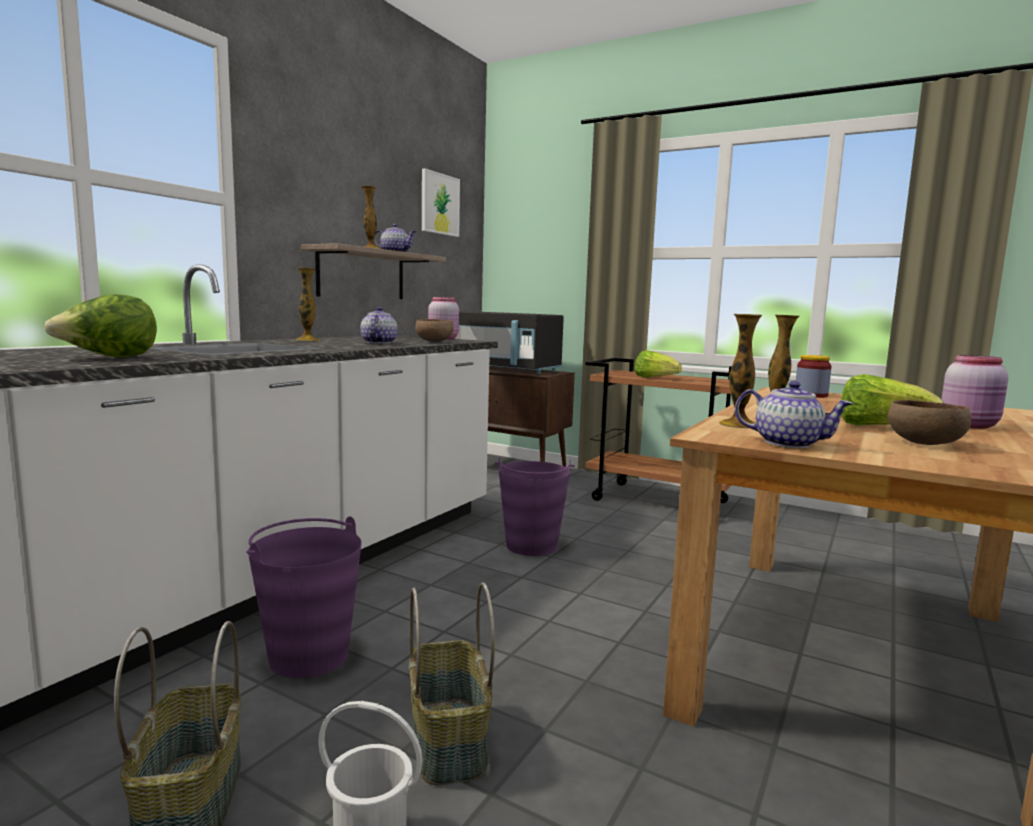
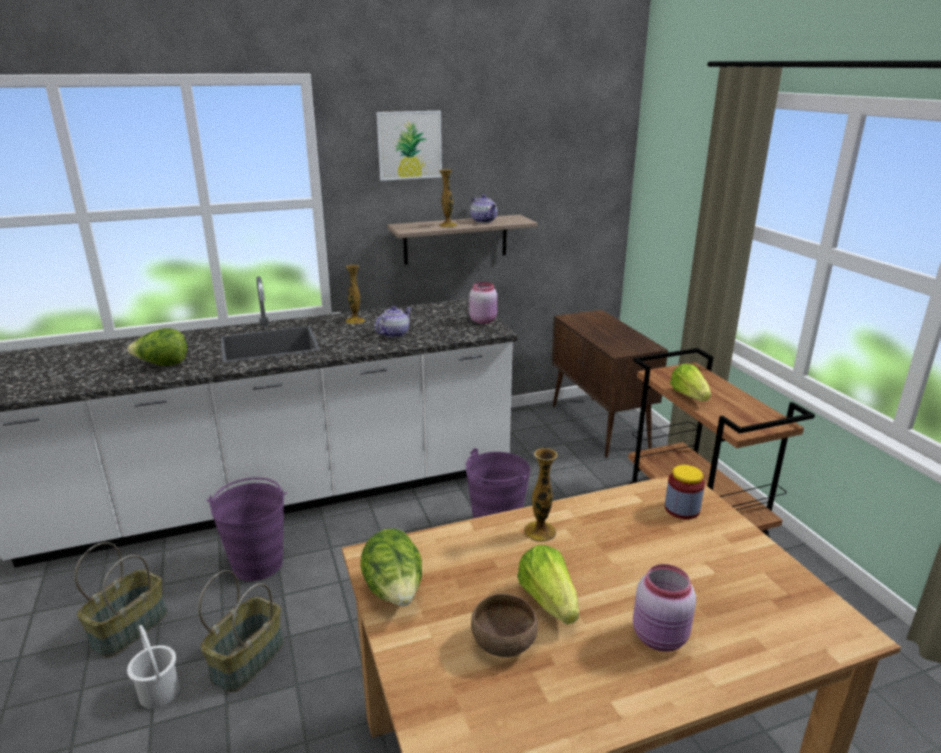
camera: 40 degrees right, 15 degrees up
brown bowl [415,319,454,342] -> none
picture [422,168,460,237] -> picture moved to [376,111,442,181]
black microwave [454,312,564,374] -> none
vase [719,314,762,429] -> none
teapot [735,381,853,448] -> lettuce [360,528,422,606]

